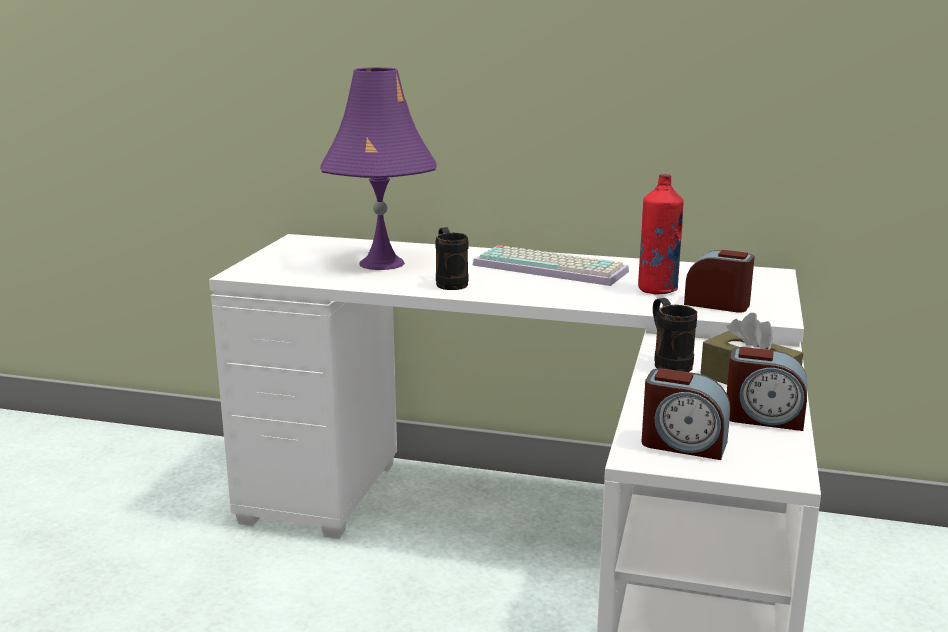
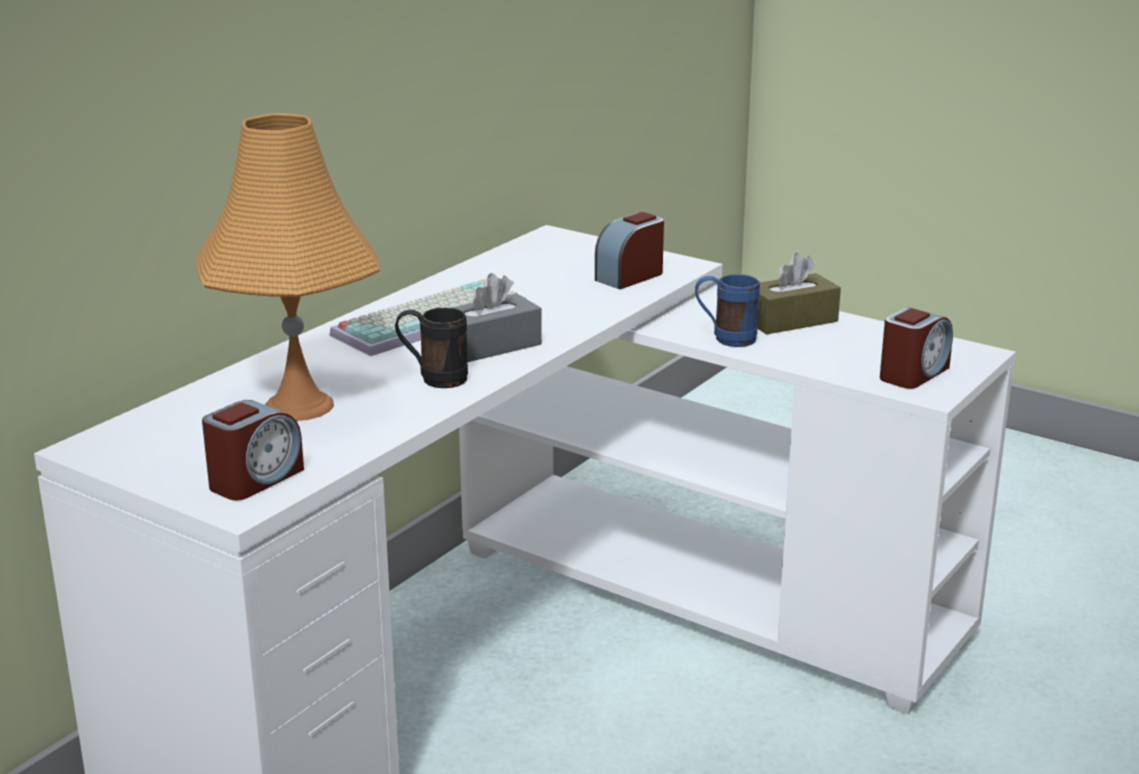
camera: 70 degrees left, 5 degrees up
purple table lamp [320,67,437,270] -> orange table lamp [196,113,380,421]
red bottle [638,174,684,294] -> none
black mug [653,298,697,372] -> blue mug [695,274,760,347]
alarm clock [727,347,807,431] -> alarm clock moved to [202,400,304,500]
none -> grey tissue box [452,273,542,362]

